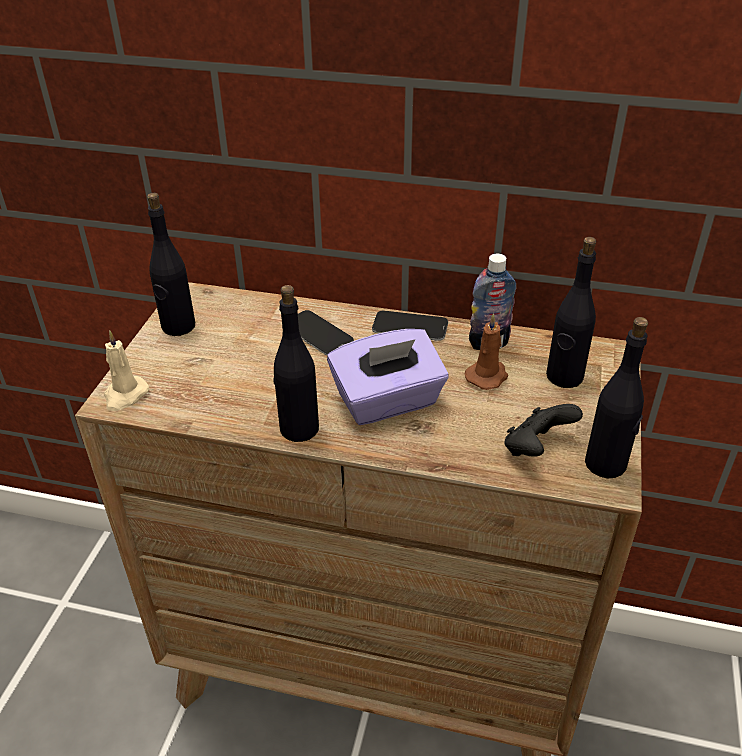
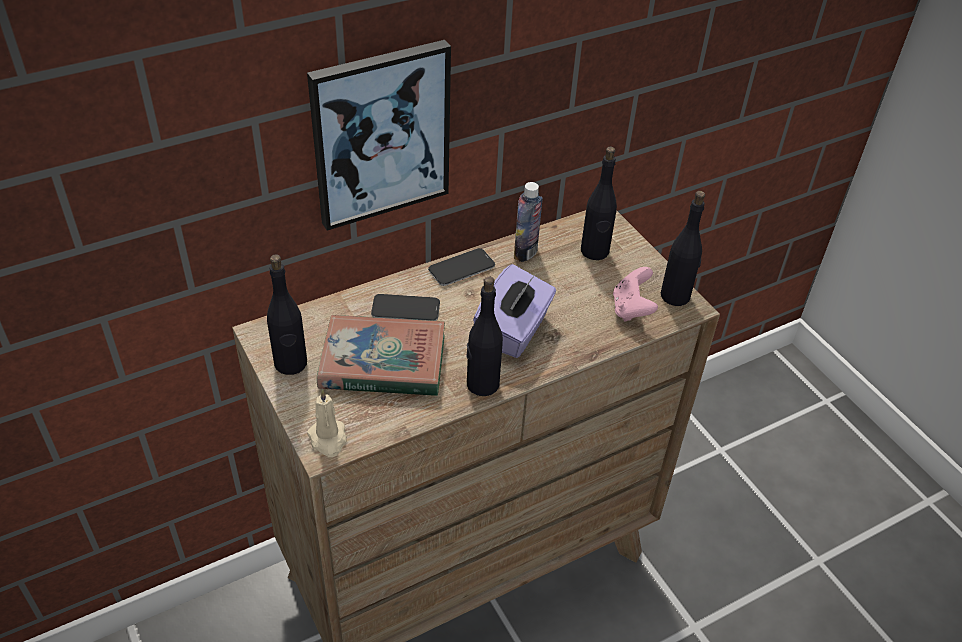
camera: 45 degrees left, 5 degrees up
brown candle [465,313,508,390] -> none
black game controller [504,404,583,457] -> pink game controller [613,267,658,322]
none -> picture [307,40,451,231]
none -> book [317,315,445,396]

